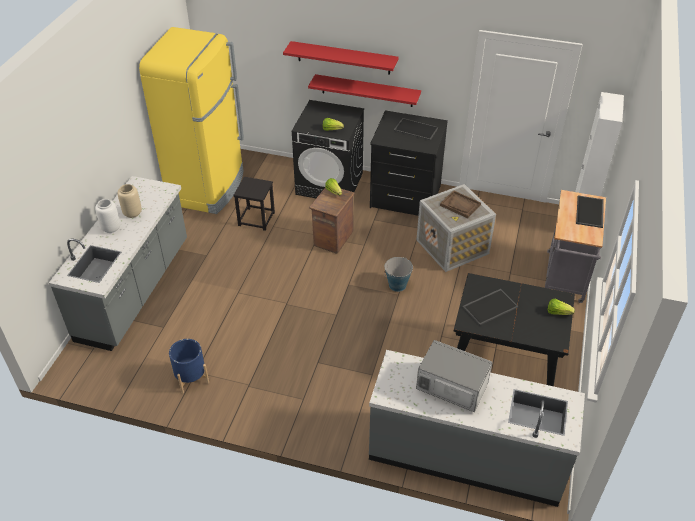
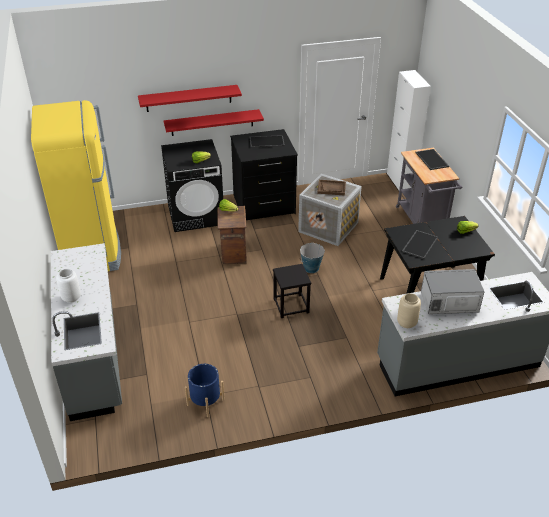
camera: 30 degrees left, 5 degrees down
beige vase [118,184,142,218] -> beige vase moved to [397,293,421,328]
black stool [233,177,275,231] -> black stool moved to [273,264,311,318]

